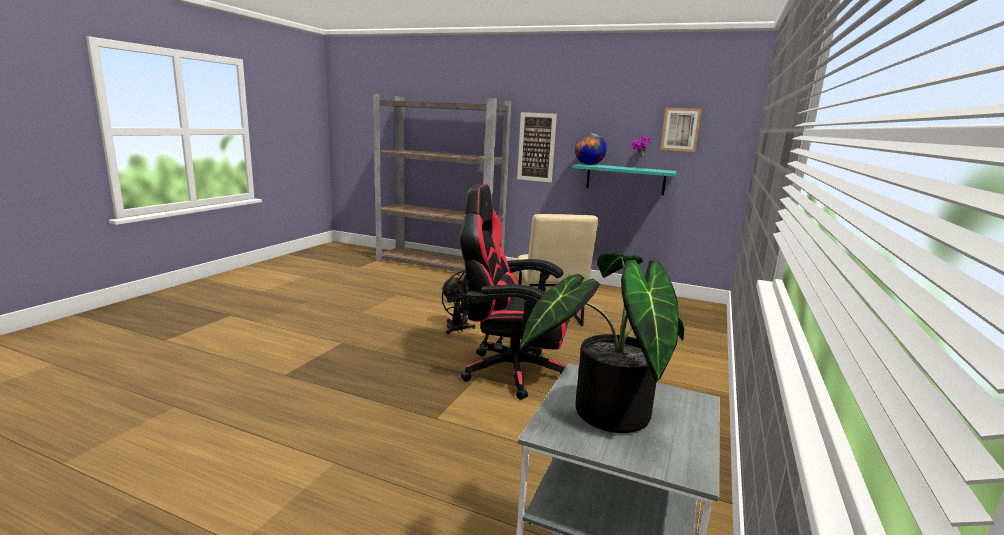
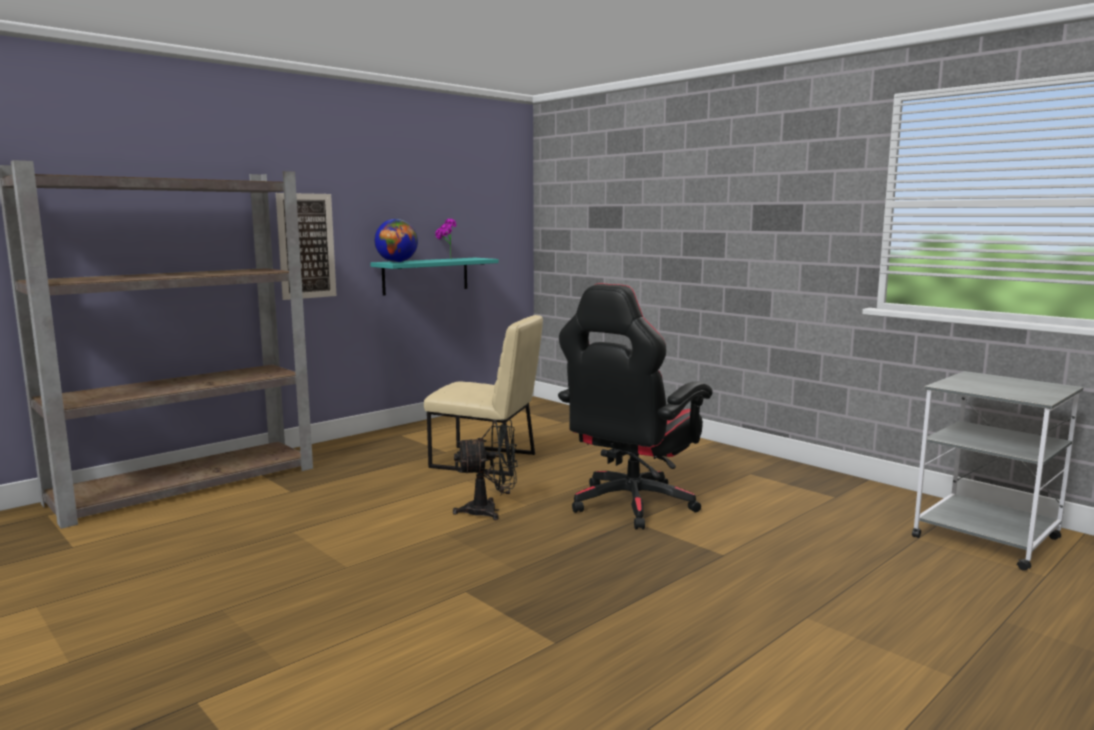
camera: 65 degrees left, 5 degrees down
potted plant [520,252,684,433] -> none
picture [660,108,702,152] -> none

